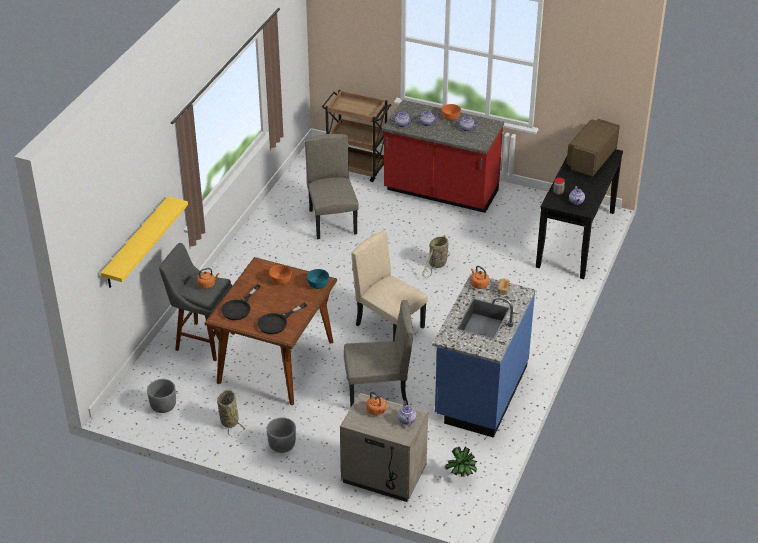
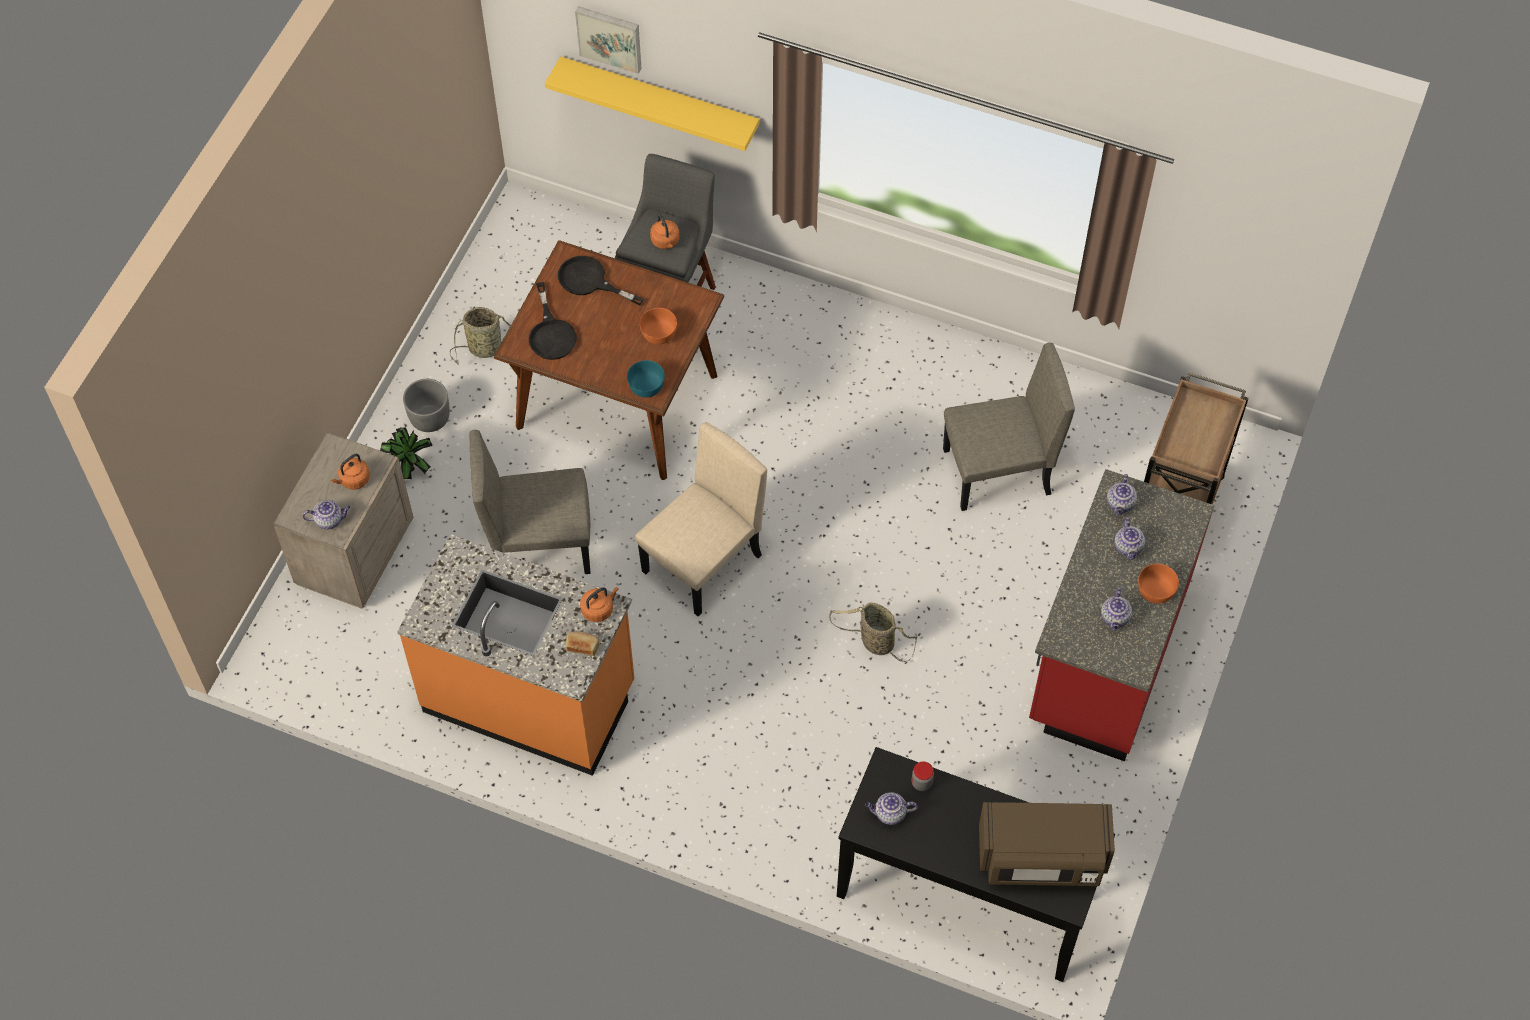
camera: 90 degrees right, 20 degrees up
grey planter [147,379,176,413] -> none
black frying pan [257,303,307,334] -> black frying pan turned 150 degrees counterclockwise [529,282,577,360]
beige chair [344,300,413,407] -> beige chair turned 90 degrees clockwise [470,430,591,574]
blue counter [432,274,535,438] -> orange counter [397,534,635,776]
potted plant [445,447,477,477] -> potted plant moved to [380,427,433,479]
brown microwave [566,119,620,177] -> brown microwave turned 150 degrees clockwise [979,802,1115,886]
none -> picture [575,6,642,74]

